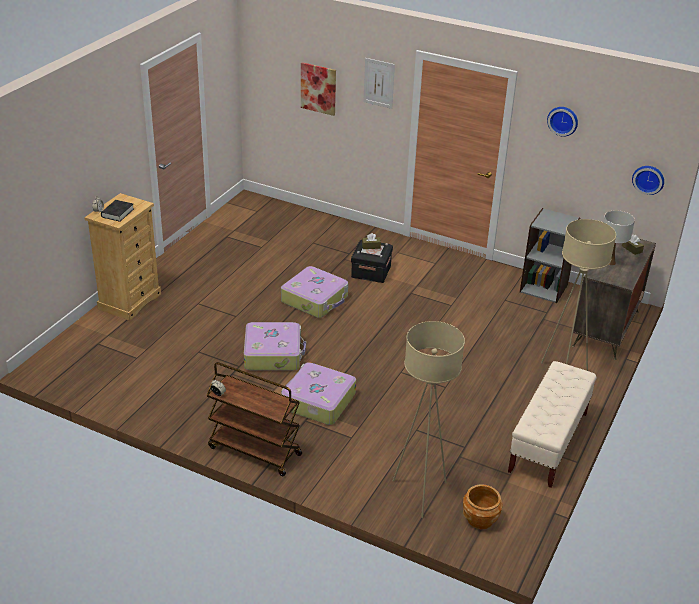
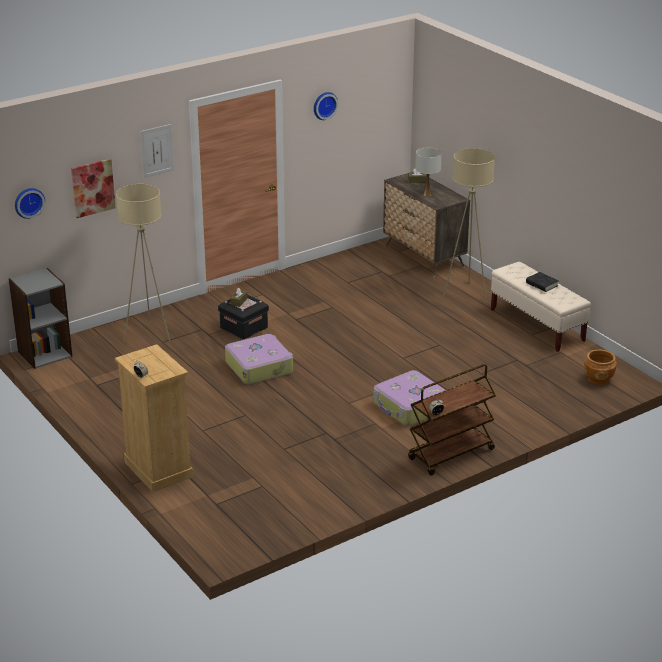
camera: 60 degrees left, 5 degrees down
black book [101,200,134,222] -> black book moved to [526,272,559,292]
suitcase [244,322,306,370] -> none
beige floor lamp [393,321,465,518] -> beige floor lamp moved to [116,184,170,342]
grey bookcase [520,208,580,303] -> grey bookcase moved to [9,268,72,369]
wall clock [632,166,664,195] -> wall clock moved to [15,188,45,219]

